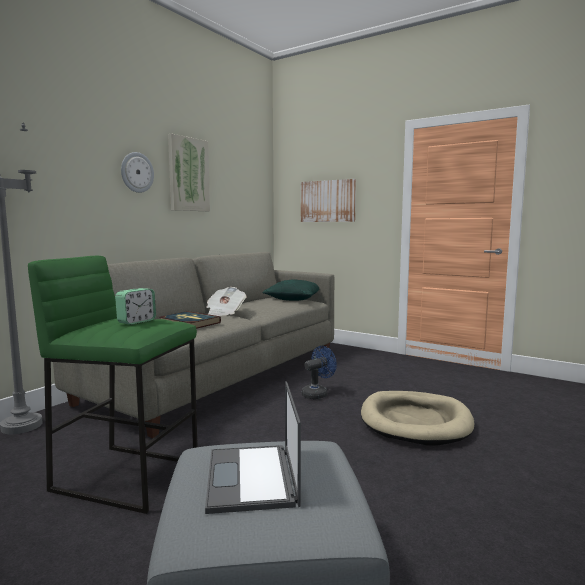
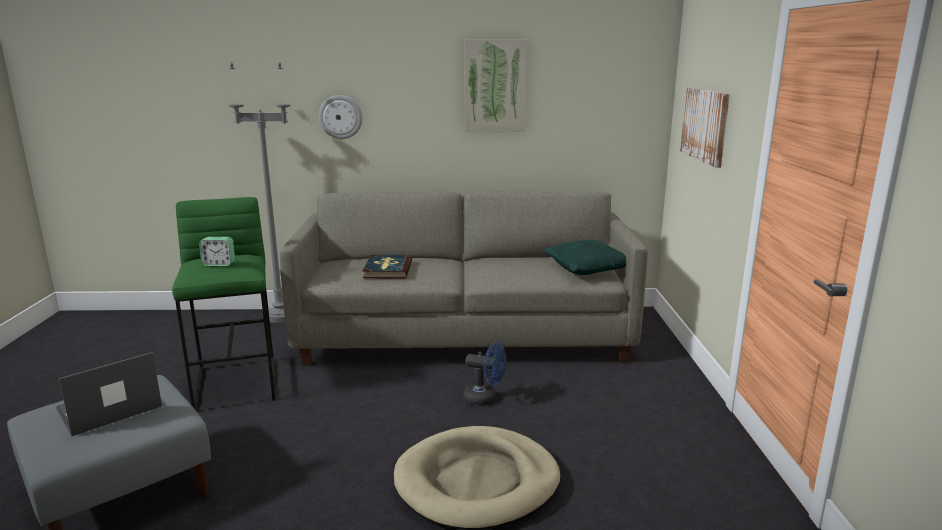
camera: 55 degrees right, 10 degrees up
wall clock [121,152,154,193] -> wall clock moved to [319,95,362,139]
newspaper [206,287,246,316] -> none

